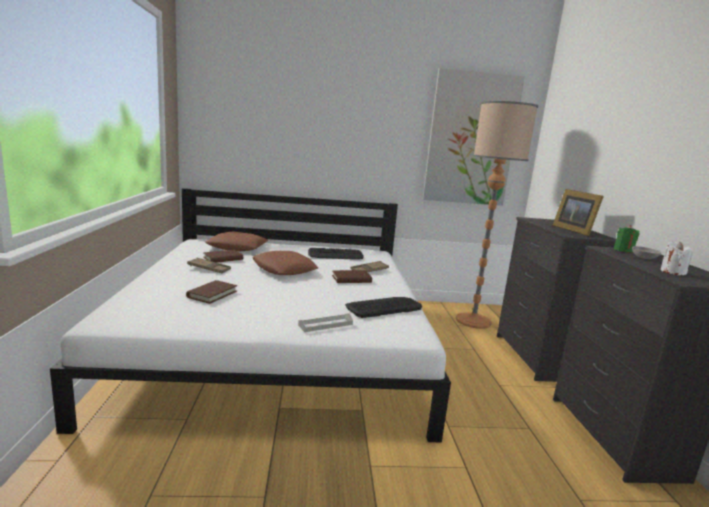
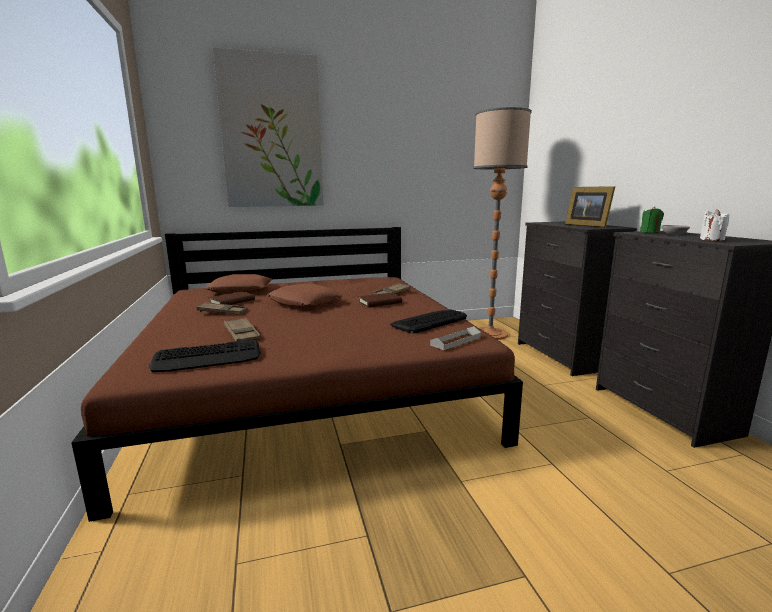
camera: 10 degrees left, 0 degrees up
white bed [50,188,451,442] -> brown bed [71,227,523,522]
brown book [186,280,237,304] -> brown tray [224,318,261,341]
grey tray [298,313,353,332] -> grey tray moved to [430,326,481,350]
keyboard [308,248,364,260] -> keyboard moved to [149,340,261,372]
picture [423,68,525,206] -> picture moved to [213,48,324,207]

